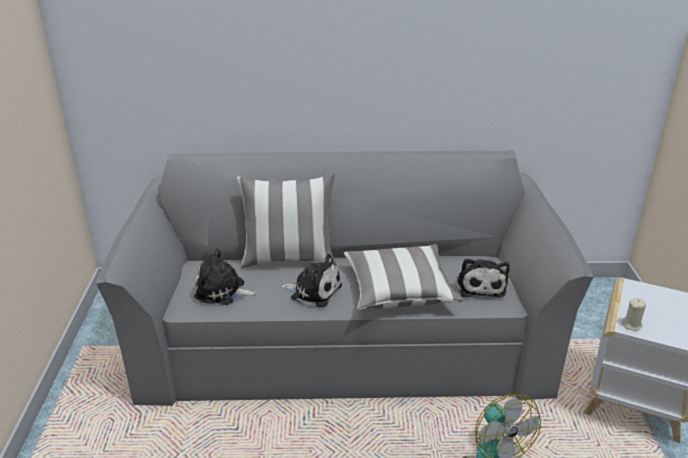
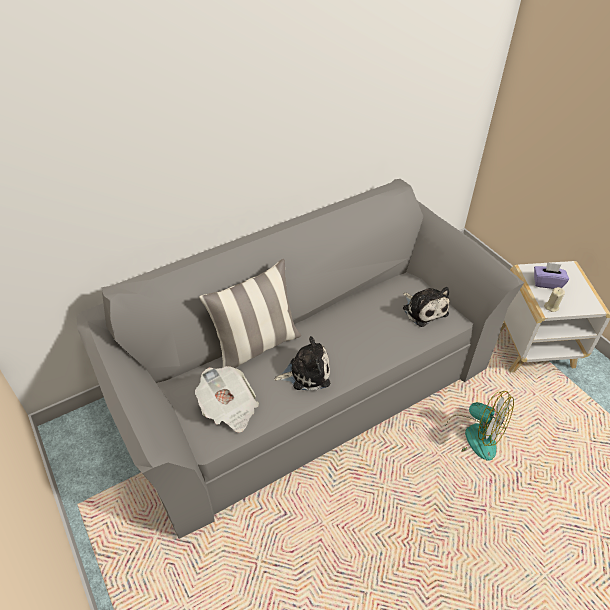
camera: 30 degrees left, 15 degrees up
plush toy [194,248,258,305] -> newspaper [195,366,259,433]
pillow [344,244,463,310] -> none
none -> purple tissue box [534,262,569,289]

